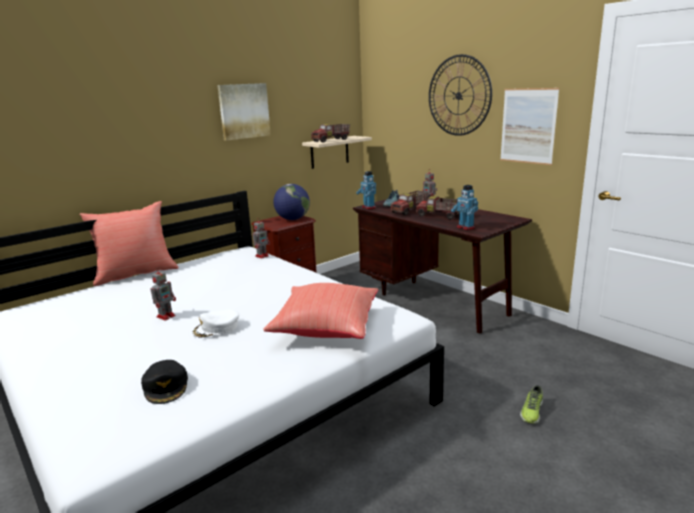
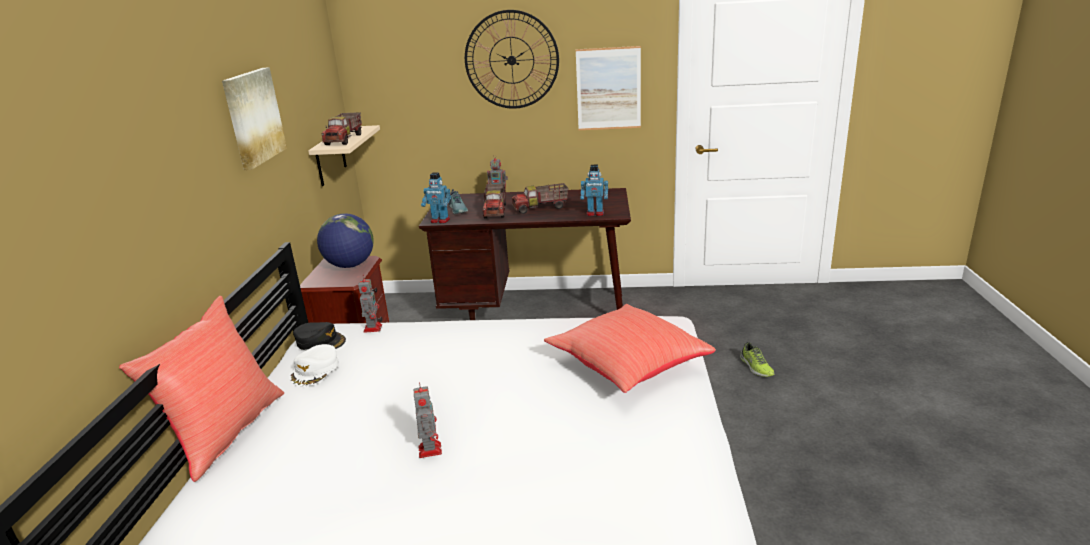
camera: 45 degrees left, 5 degrees up
black cap [141,360,188,404] -> black cap moved to [293,322,346,350]
white cap [192,310,239,338] -> white cap moved to [290,344,339,386]

